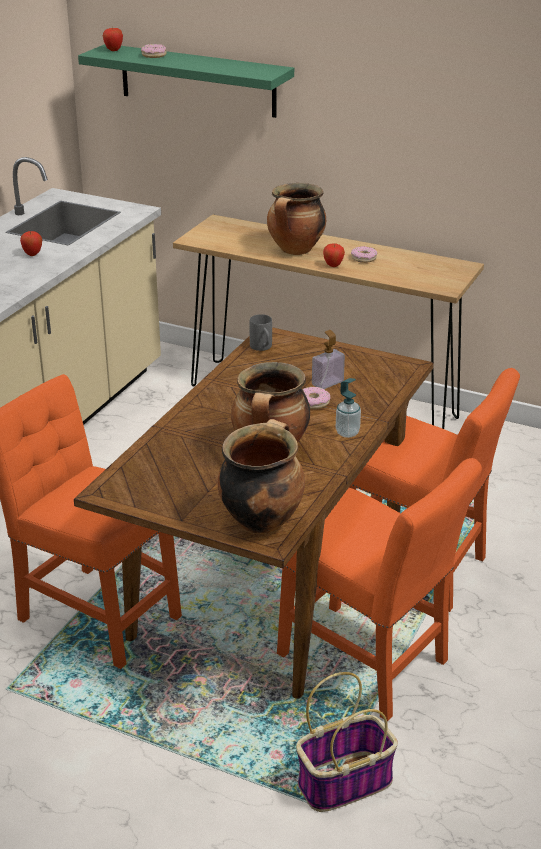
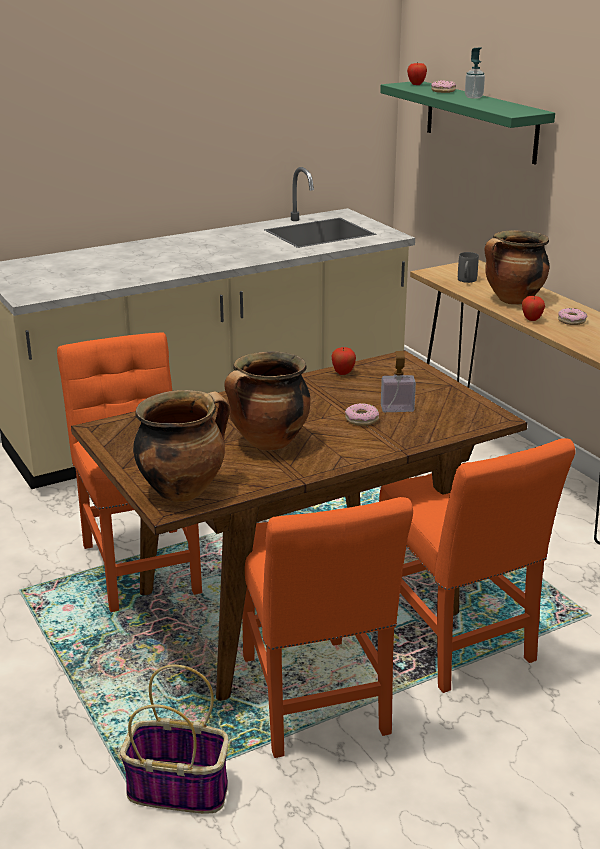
camera: 35 degrees right, 5 degrees down
apple [20,231,42,256] -> apple moved to [331,347,356,375]
grey mug [249,314,272,351] -> grey mug moved to [458,252,479,283]
soap dispenser [336,378,361,438] -> soap dispenser moved to [465,48,485,99]

